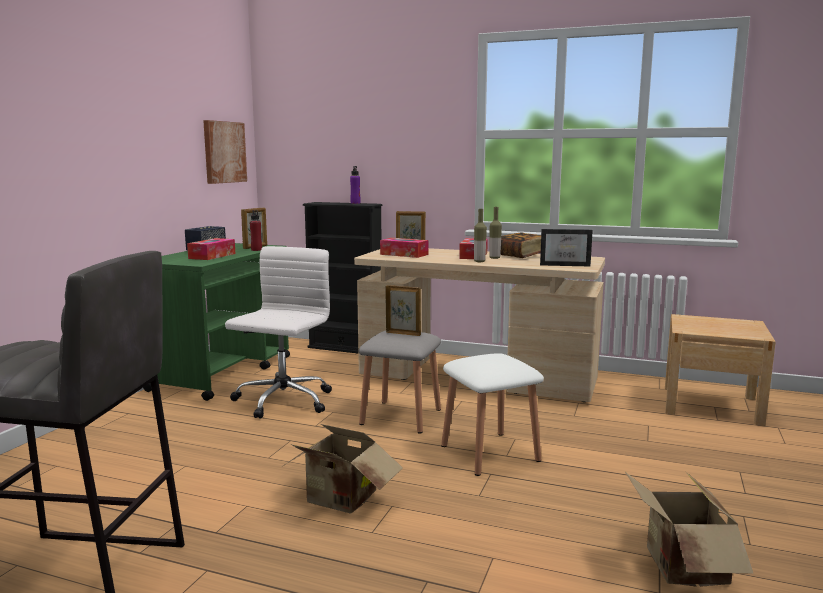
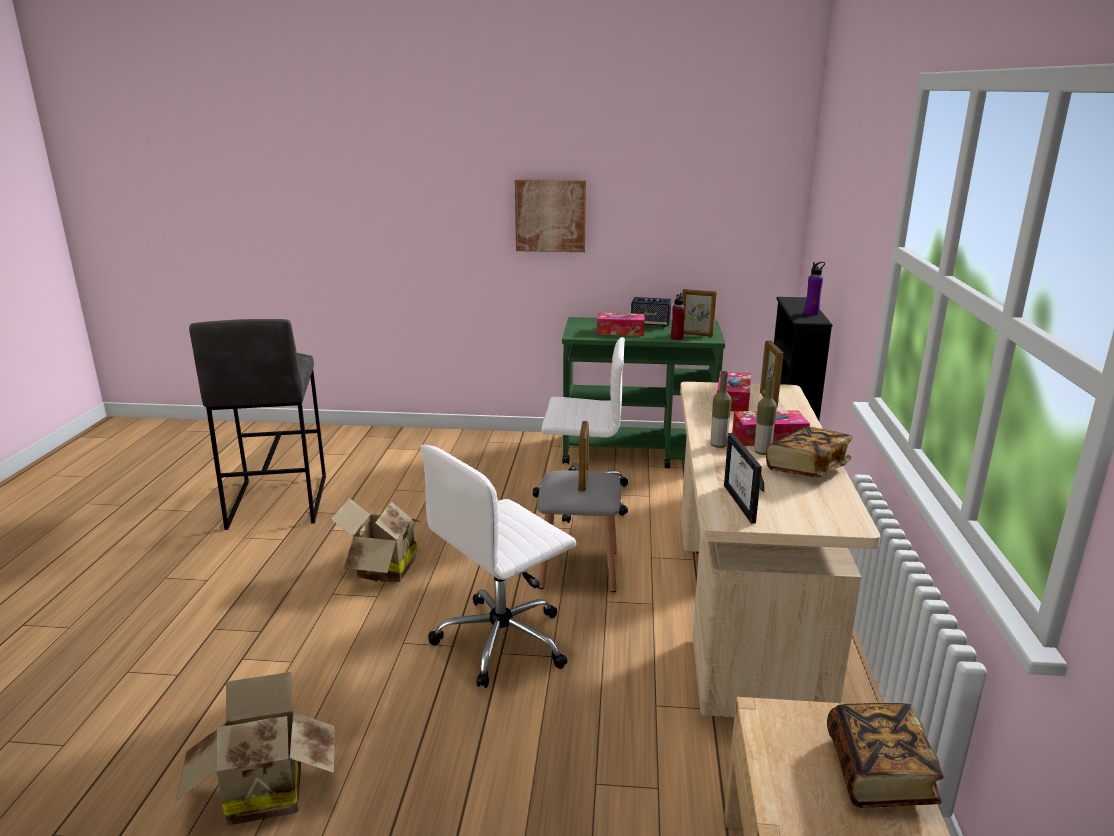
camera: 75 degrees right, 10 degrees up
picture [203,120,247,184] -> picture moved to [515,179,586,252]
white stool [441,353,544,476] -> white office chair [421,445,576,688]
none -> book [827,703,944,808]

